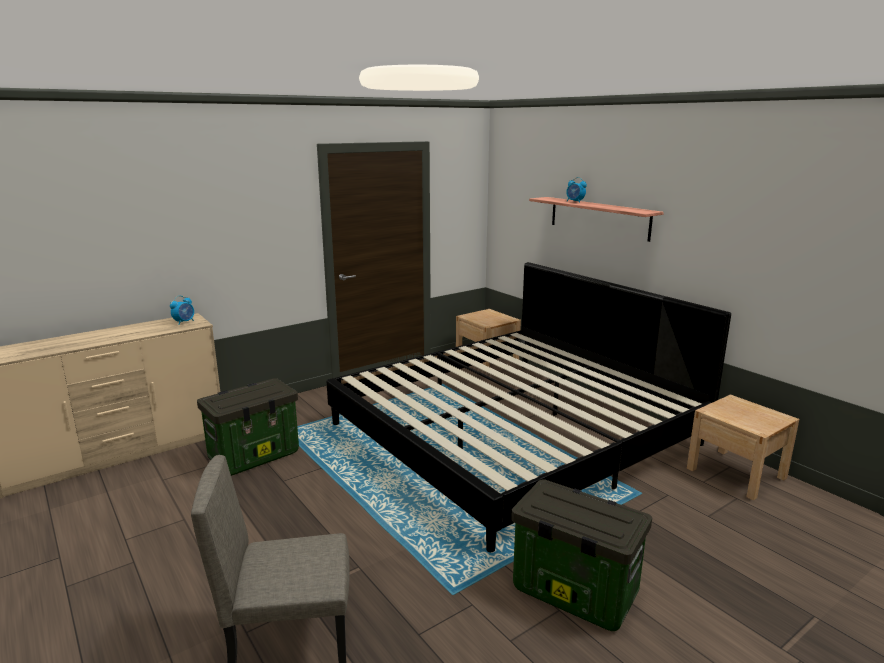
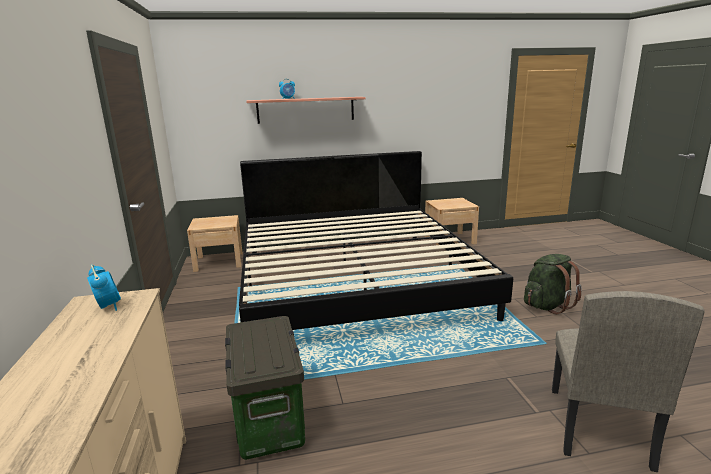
camera: 65 degrees left, 0 degrees up
storage box [511,479,652,631] -> green backpack [524,254,582,314]

